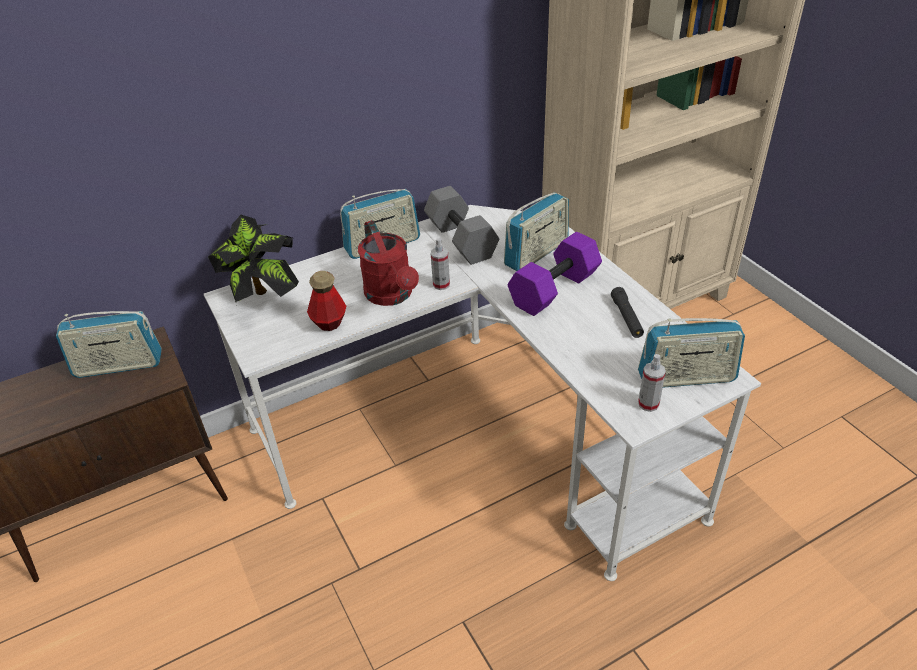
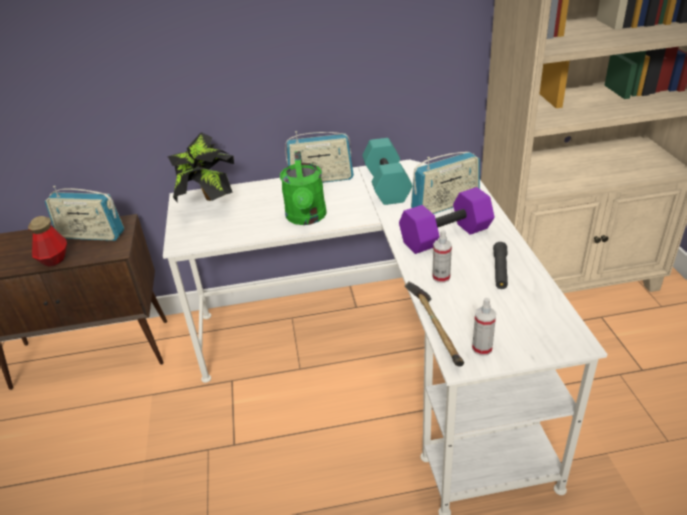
camera: 20 degrees right, 5 degrees down
bottle [307,271,346,331] -> bottle moved to [28,216,67,267]
red watering can [358,220,419,306] -> green watering can [280,151,327,225]
grey dumbbell [424,186,499,265] -> turquoise dumbbell [362,138,412,205]
spray bottle [431,238,450,290] -> spray bottle moved to [432,230,452,283]
radio [638,318,745,388] -> none
none -> hammer [404,282,464,367]

